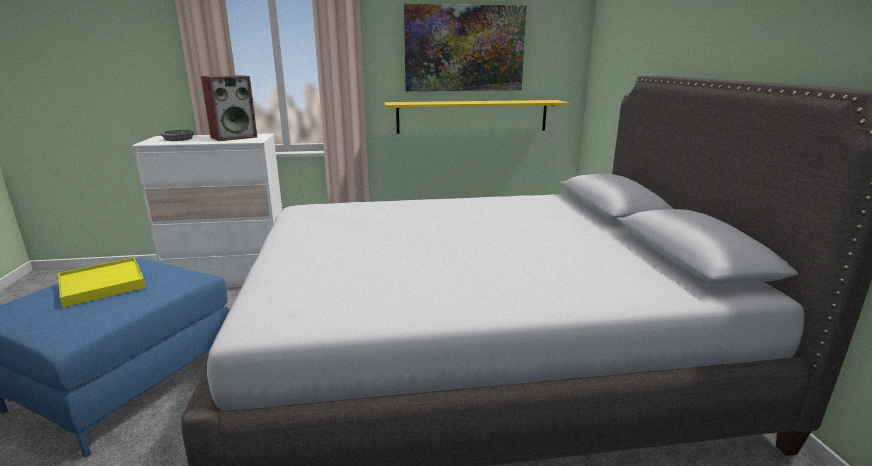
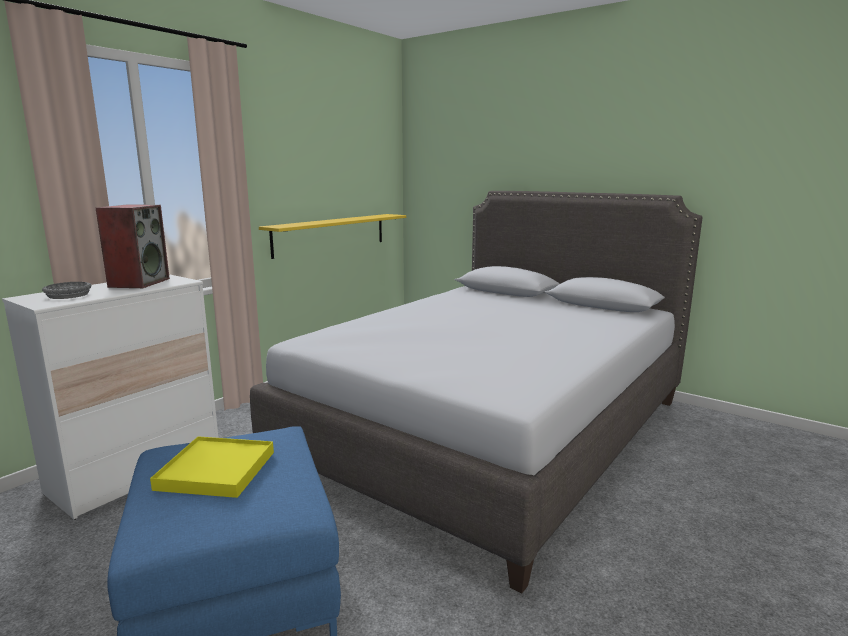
camera: 45 degrees left, 5 degrees down
picture [404,4,527,91] -> none

